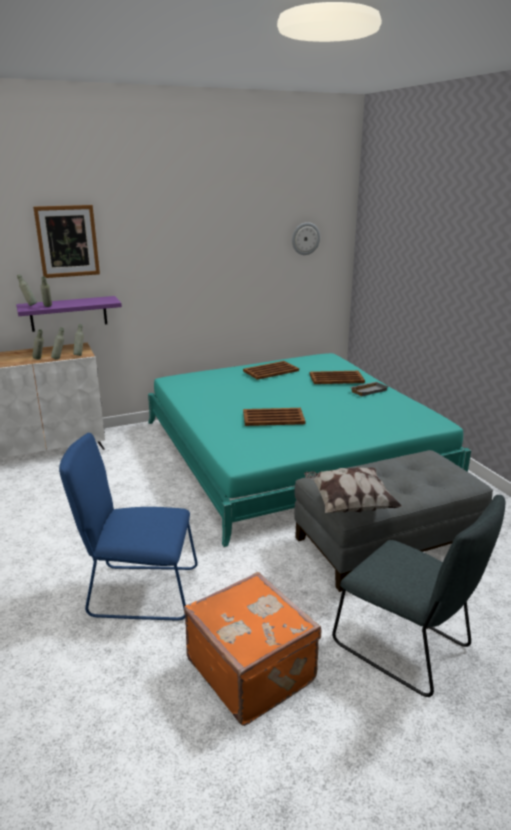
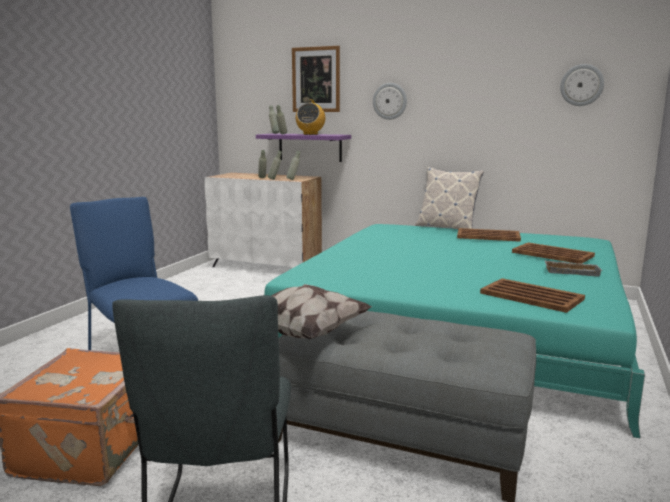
camera: 45 degrees right, 10 degrees down
brown tray [243,408,305,426] -> brown tray moved to [480,278,585,313]
none -> radio [296,99,325,135]
none -> wall clock [373,83,407,120]
none -> pillow [415,167,484,229]

